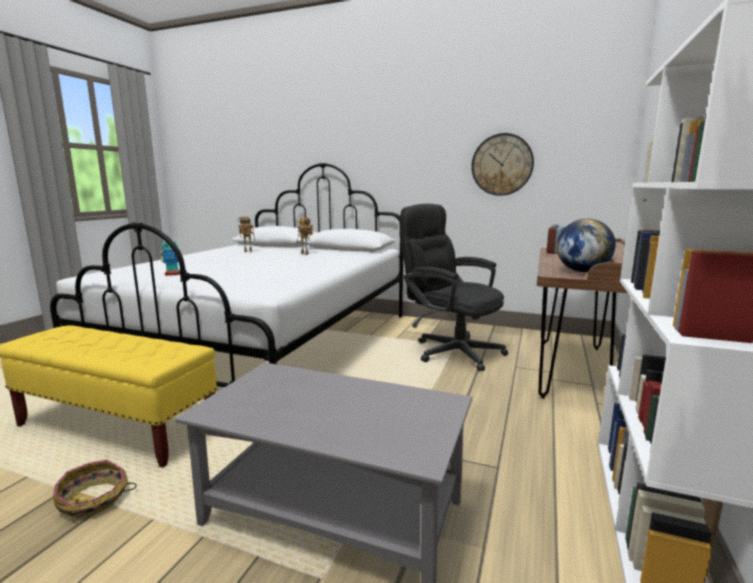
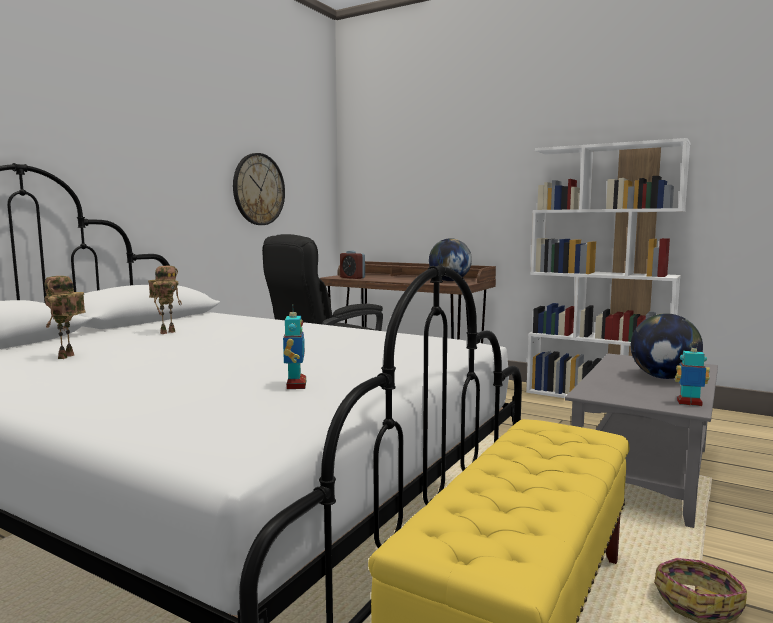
camera: 80 degrees left, 5 degrees down
none -> globe [631,313,703,379]
none -> toy robot [675,342,710,406]

